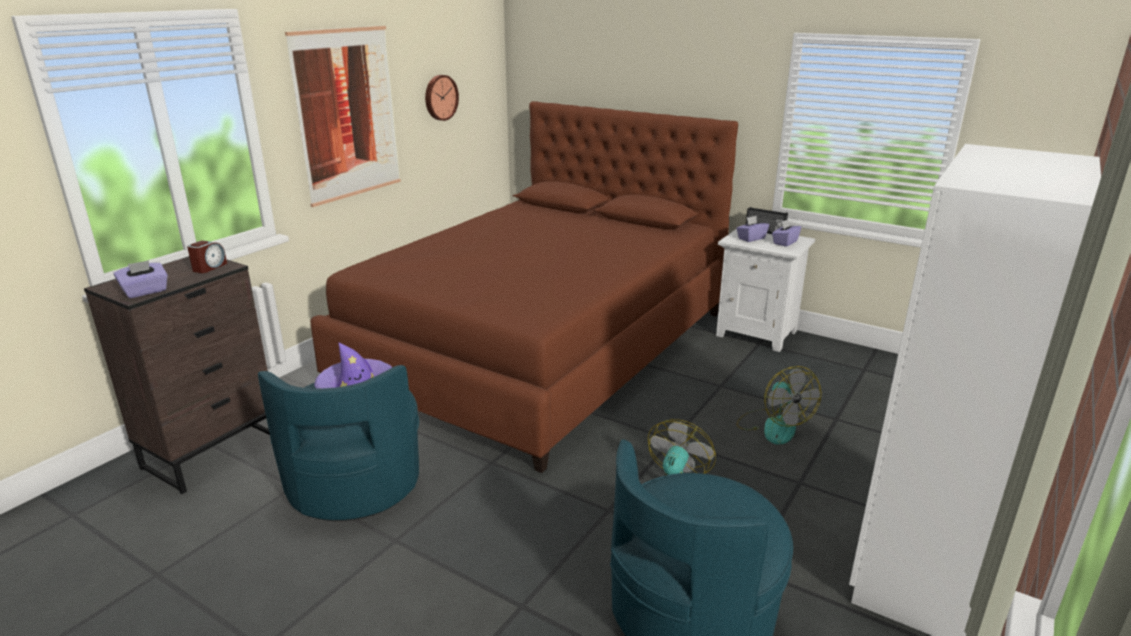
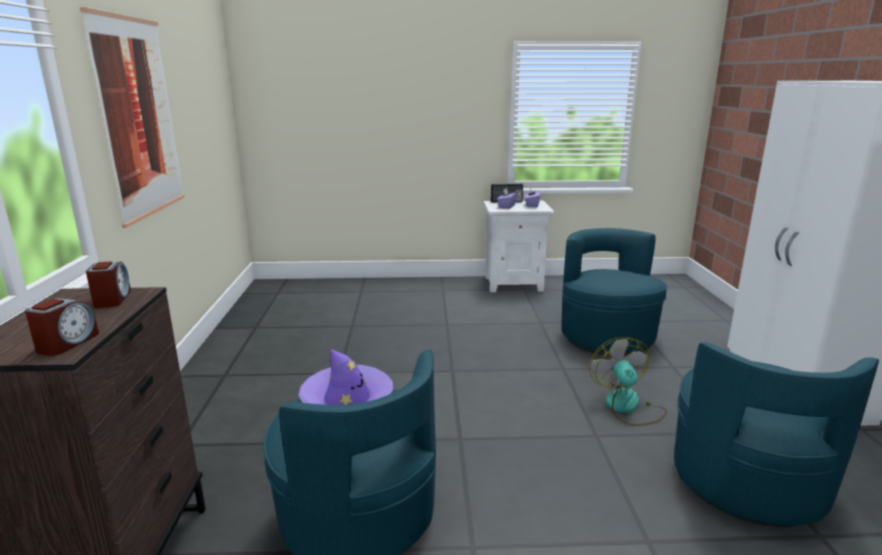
camera: 35 degrees left, 5 degrees down
purple tissue box [114,260,168,298] -> alarm clock [25,298,99,356]
brown bed [310,101,738,473] -> none
wall clock [425,75,459,121] -> none
fan [737,366,821,445] -> turquoise armchair [561,228,667,356]

